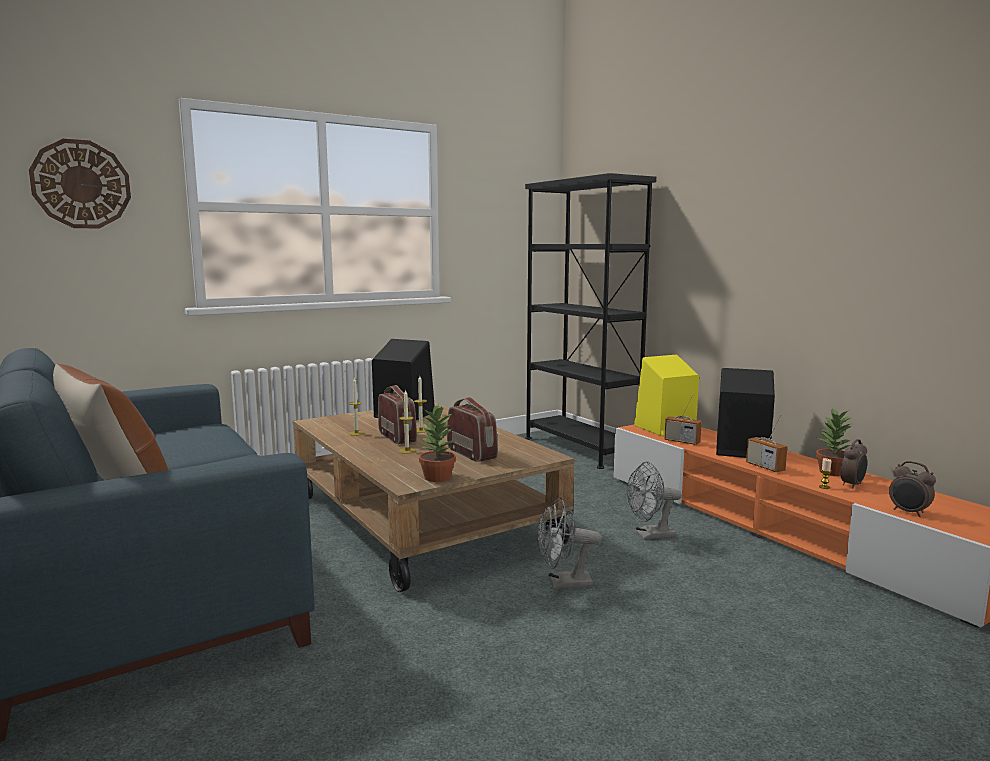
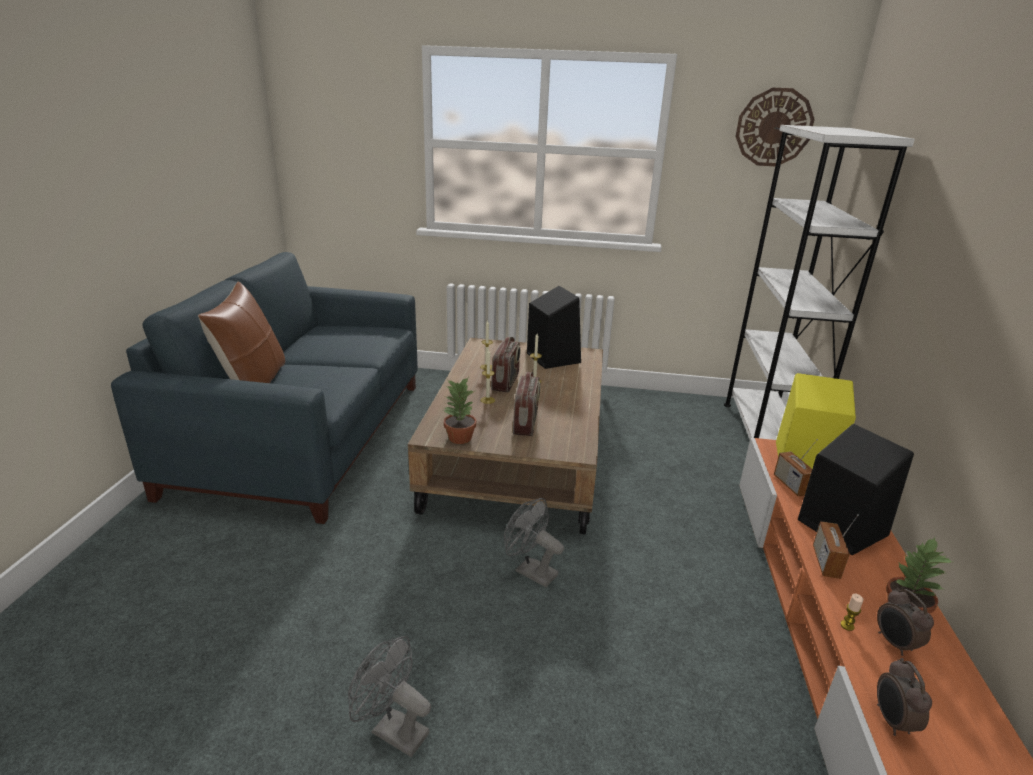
camera: 40 degrees right, 15 degrees up
wall clock [29,139,131,228] -> wall clock moved to [735,88,815,166]
black bookcase [525,173,656,469] -> white bookcase [724,125,915,440]
grey fan [627,462,682,540] -> grey fan moved to [348,636,431,757]
alarm clock [841,439,867,489] -> alarm clock turned 75 degrees clockwise [877,588,934,656]

